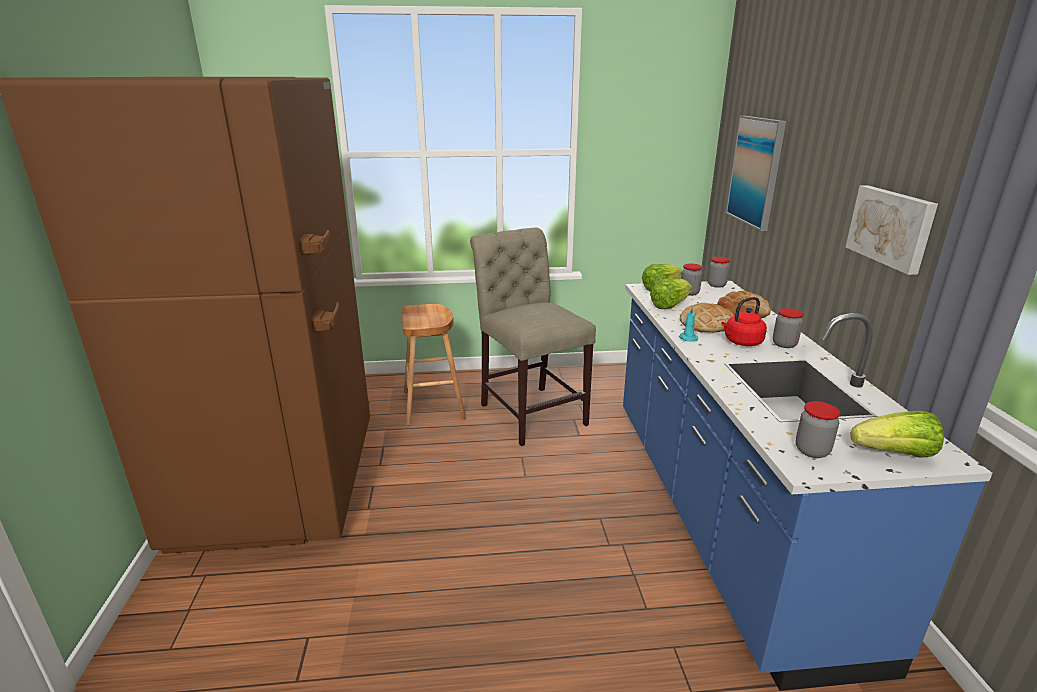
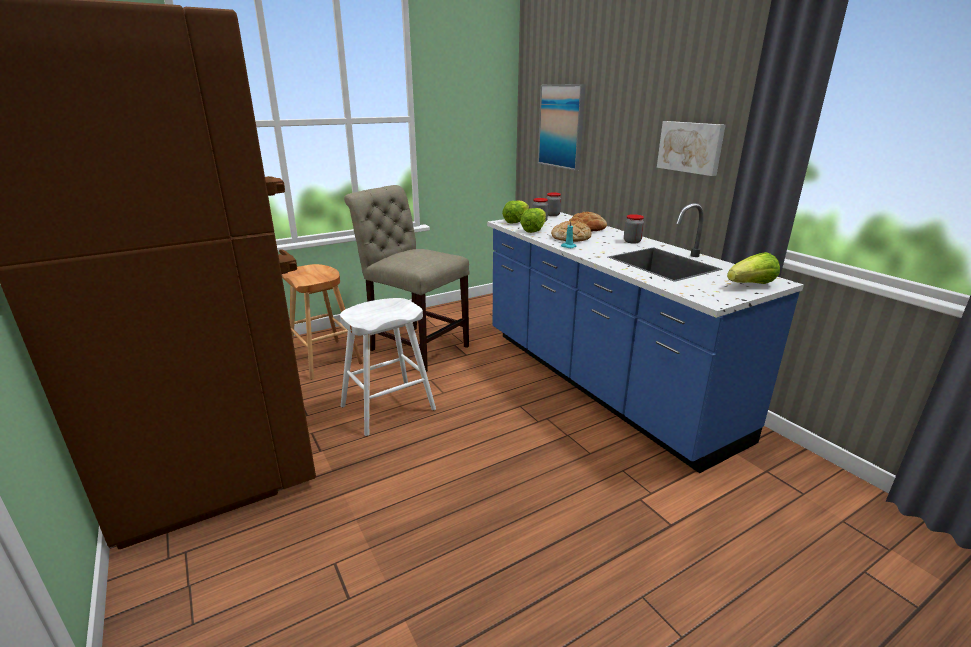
camera: 25 degrees left, 0 degrees up
red kettle [721,297,767,346] -> none
jar [796,401,840,458] -> none
none -> white stool [340,298,436,436]

